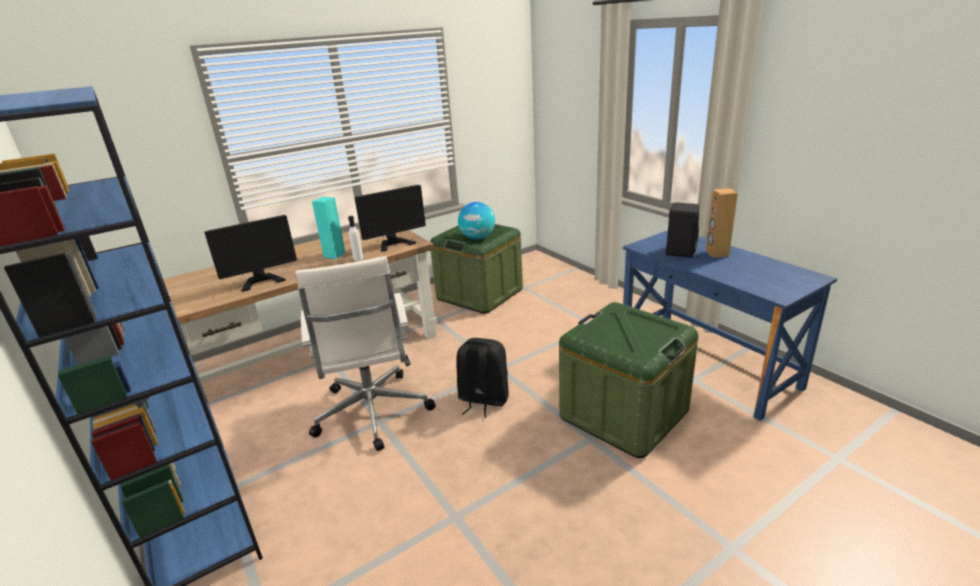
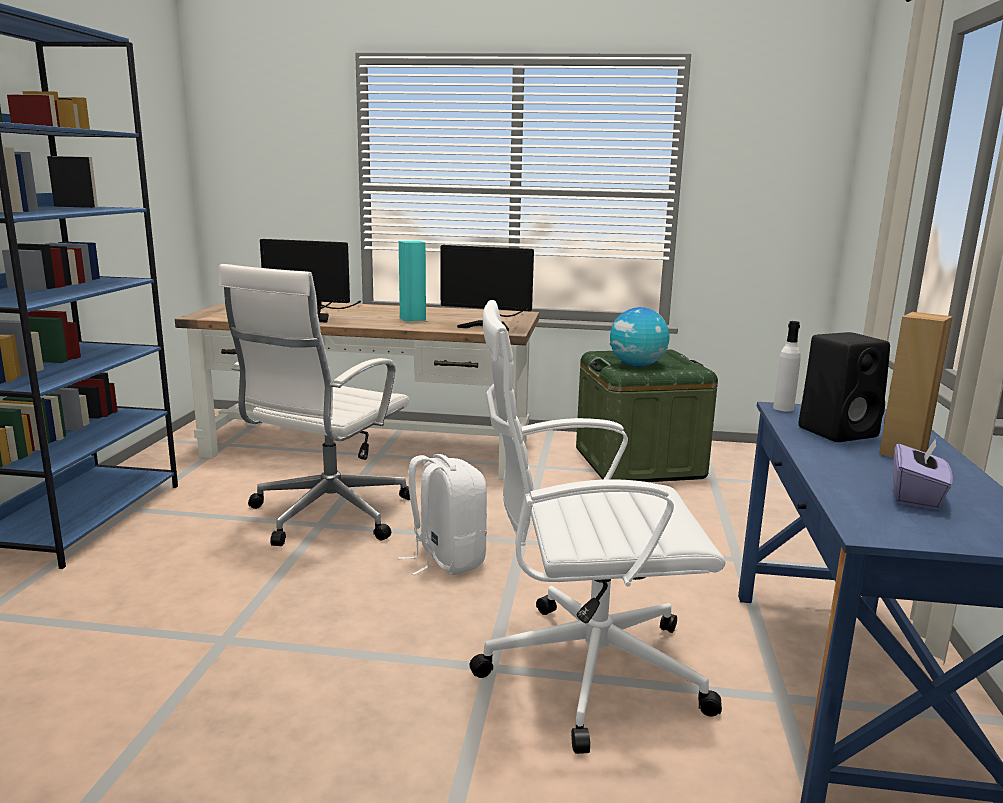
camera: 40 degrees right, 10 degrees down
white bottle [348,216,363,260] -> white bottle moved to [773,321,801,412]
black backpack [456,338,509,418] -> white backpack [398,454,487,575]
green storage box [559,302,698,458] -> white office chair [469,300,726,754]
none -> purple tissue box [893,438,953,510]

